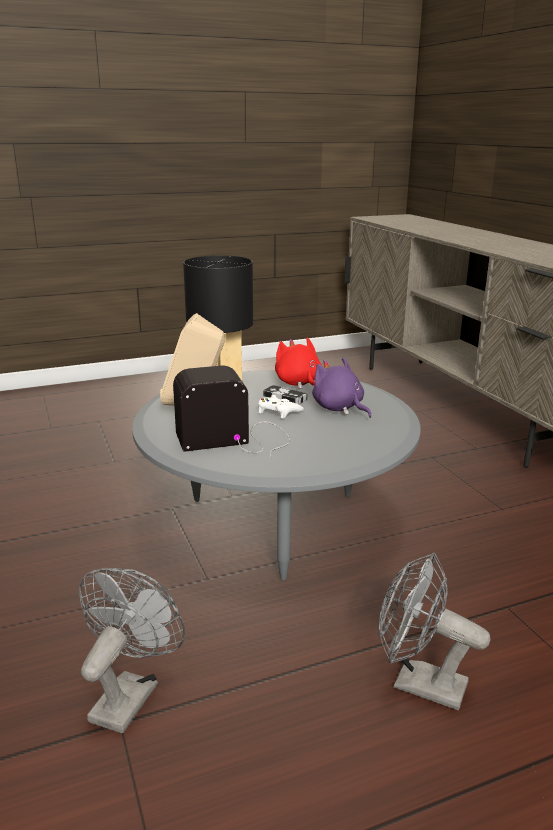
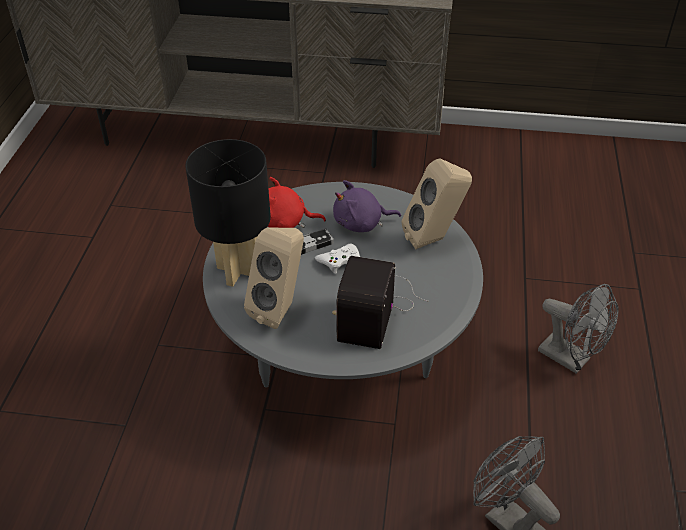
camera: 60 degrees left, 20 degrees up
grey fan [378,553,490,711] -> grey fan turned 105 degrees counterclockwise [538,284,619,374]
none -> beige speaker [401,159,472,249]

